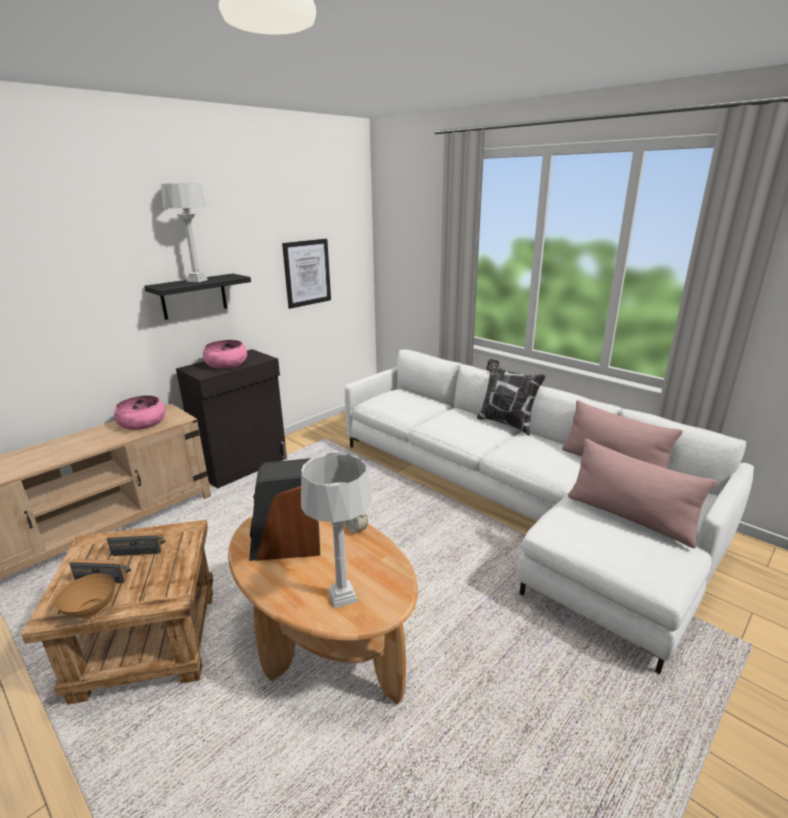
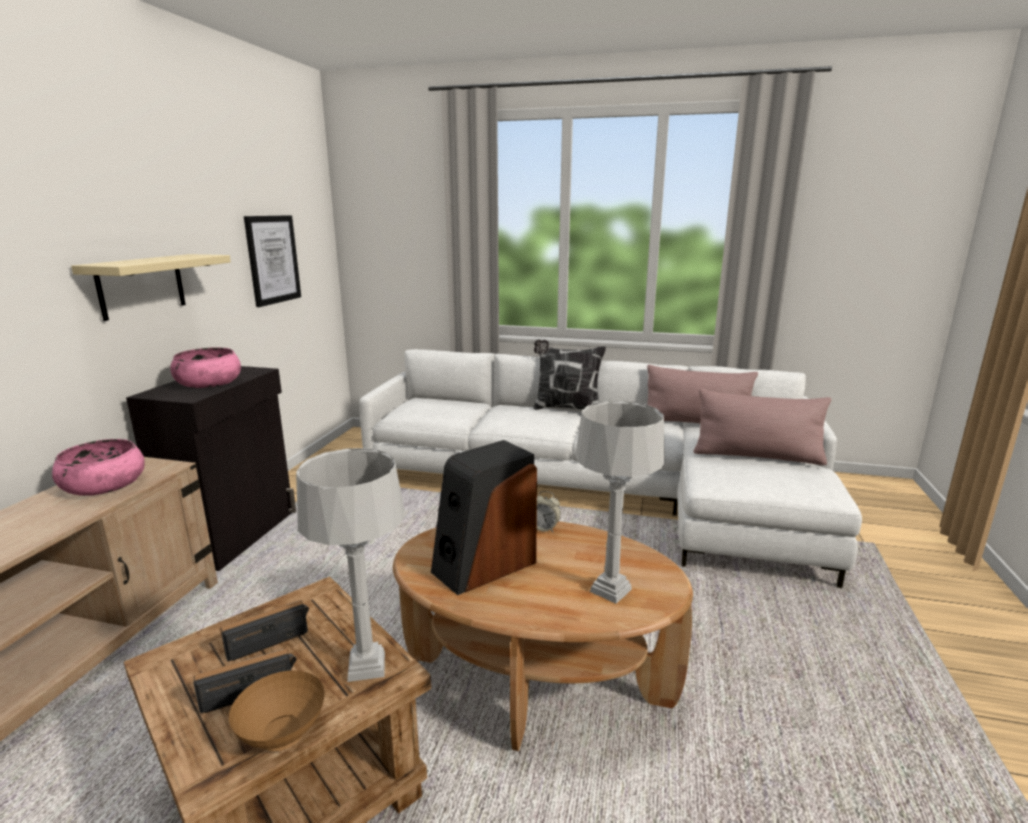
camera: 30 degrees left, 5 degrees down
black shelf [144,274,251,320] -> beige shelf [71,254,231,321]
grey table lamp [161,183,208,282] -> grey table lamp moved to [296,448,404,682]

